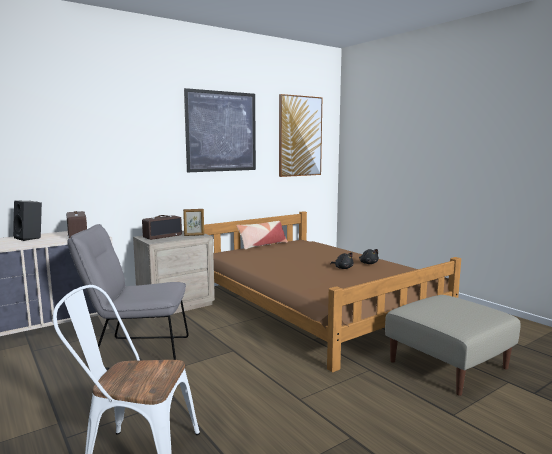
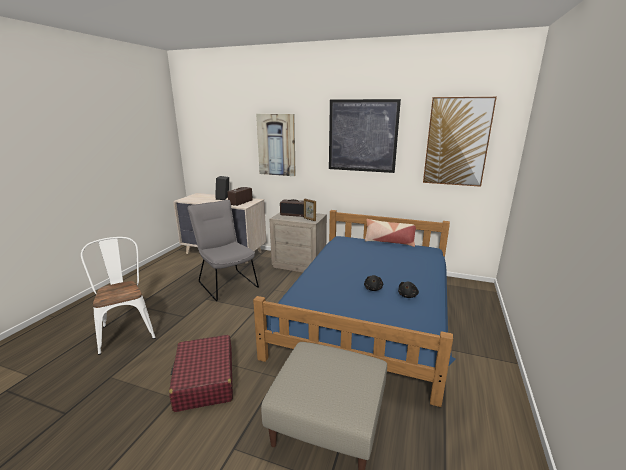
camera: 55 degrees right, 10 degrees up
brown bed [204,211,461,372] -> blue bed [253,210,455,407]
none -> red suitcase [169,335,233,412]
none -> picture [256,114,296,176]

